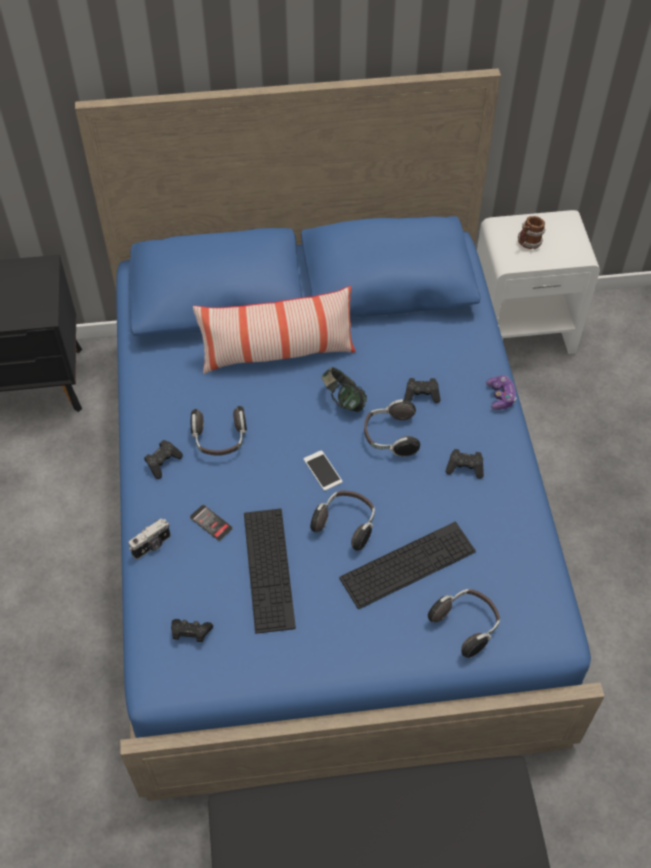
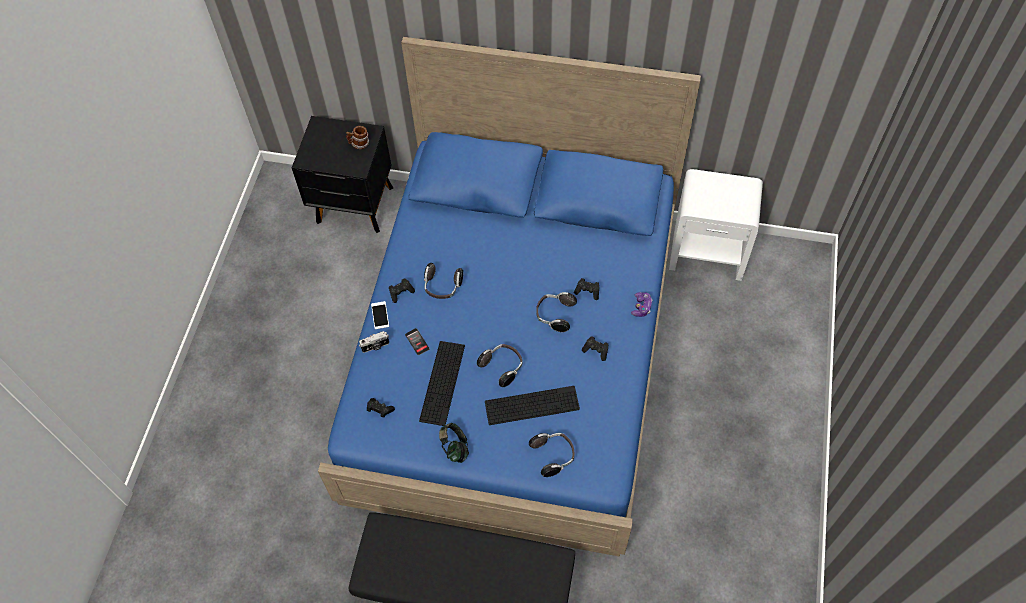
camera: 20 degrees right, 5 degrees up
pillow [193,286,356,374] -> none
phone [304,450,343,491] -> phone moved to [371,301,389,329]
headphones [322,367,367,412] -> headphones moved to [439,423,469,463]
mug [518,216,546,249] -> mug moved to [346,126,369,149]

